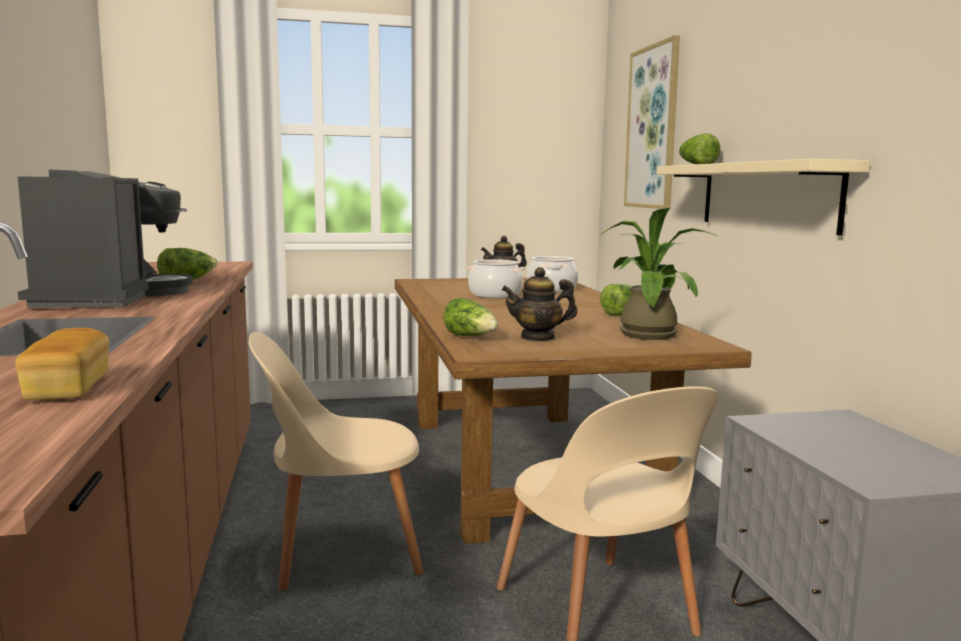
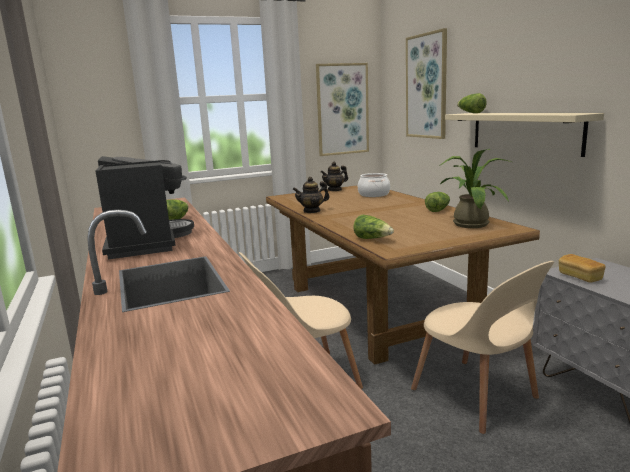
camera: 10 degrees left, 5 degrees up
bread [15,328,109,400] -> bread moved to [559,254,606,283]
cooking pot [467,259,525,298] -> none
teapot [502,267,577,341] -> teapot moved to [293,177,330,213]
none -> picture [316,63,369,156]

